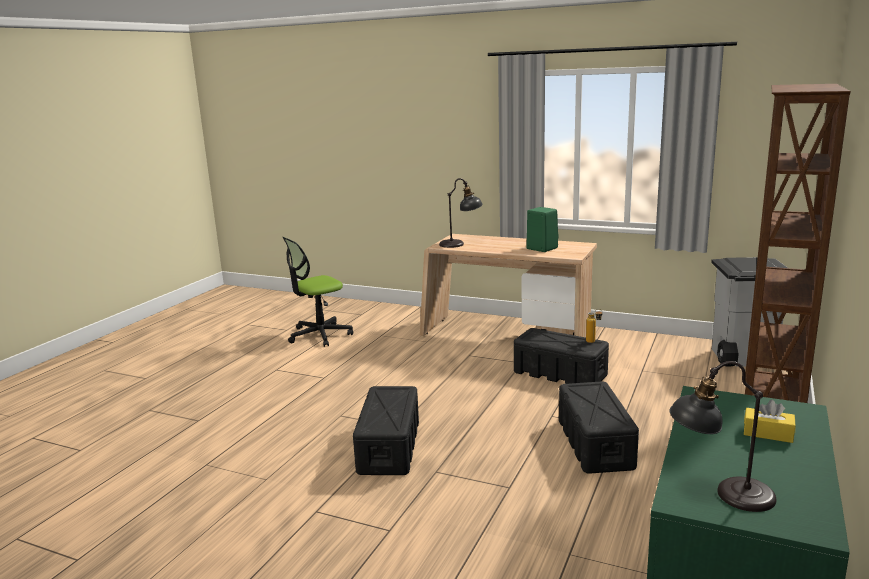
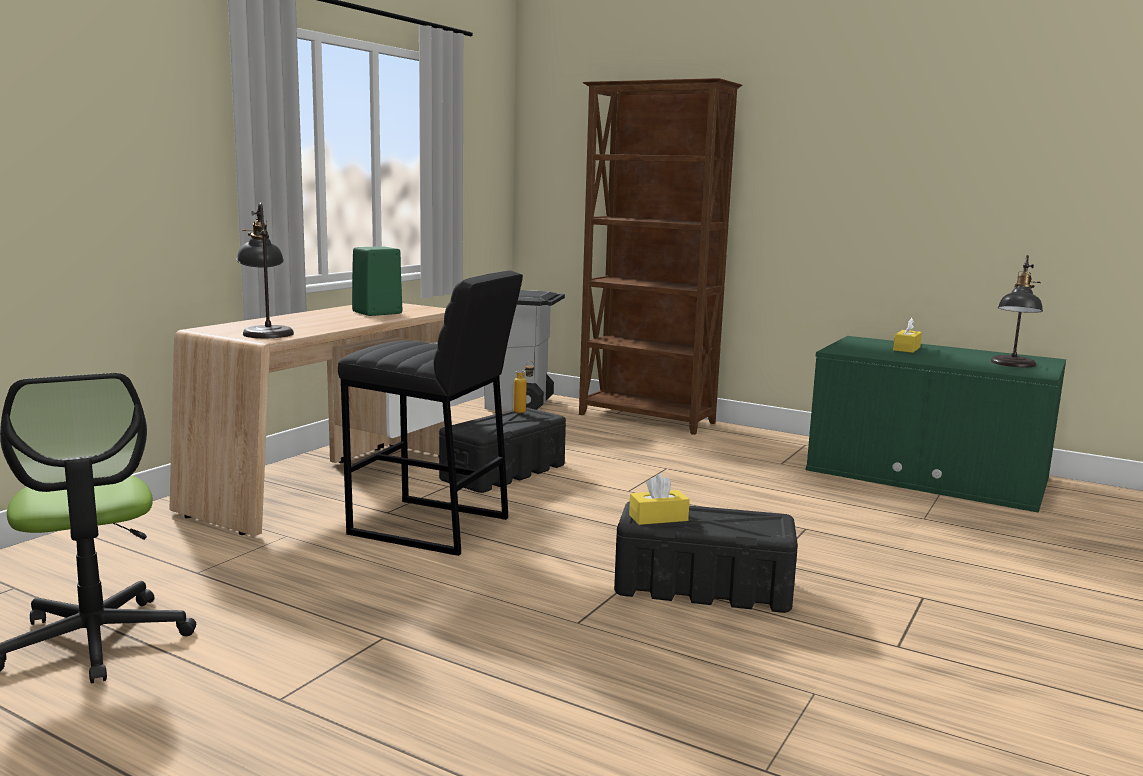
camera: 85 degrees left, 5 degrees down
black storage box [559,381,639,474] -> none
none -> black stool [338,271,523,556]
none -> yellow tissue box [629,474,690,525]

